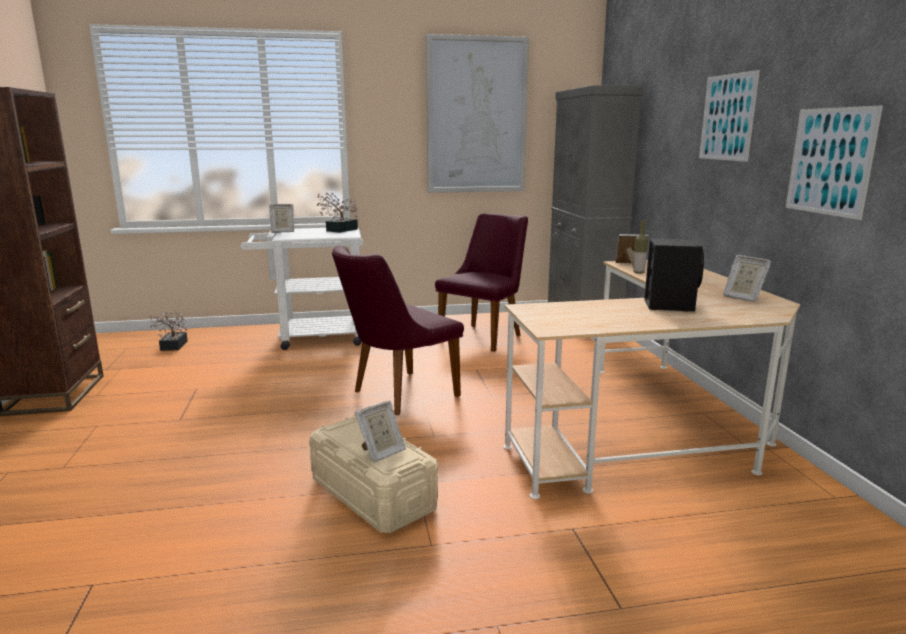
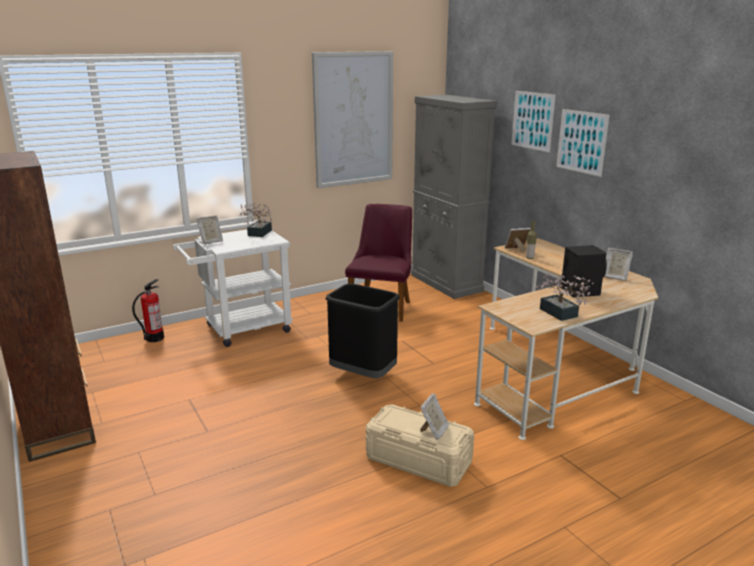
camera: 20 degrees left, 5 degrees up
potted plant [149,312,188,351] -> potted plant moved to [535,273,594,321]
purple chair [332,245,464,415] -> black trash can [325,284,400,378]
picture [786,106,883,220] -> picture moved to [511,91,556,152]
none -> fire extinguisher [132,279,164,342]

